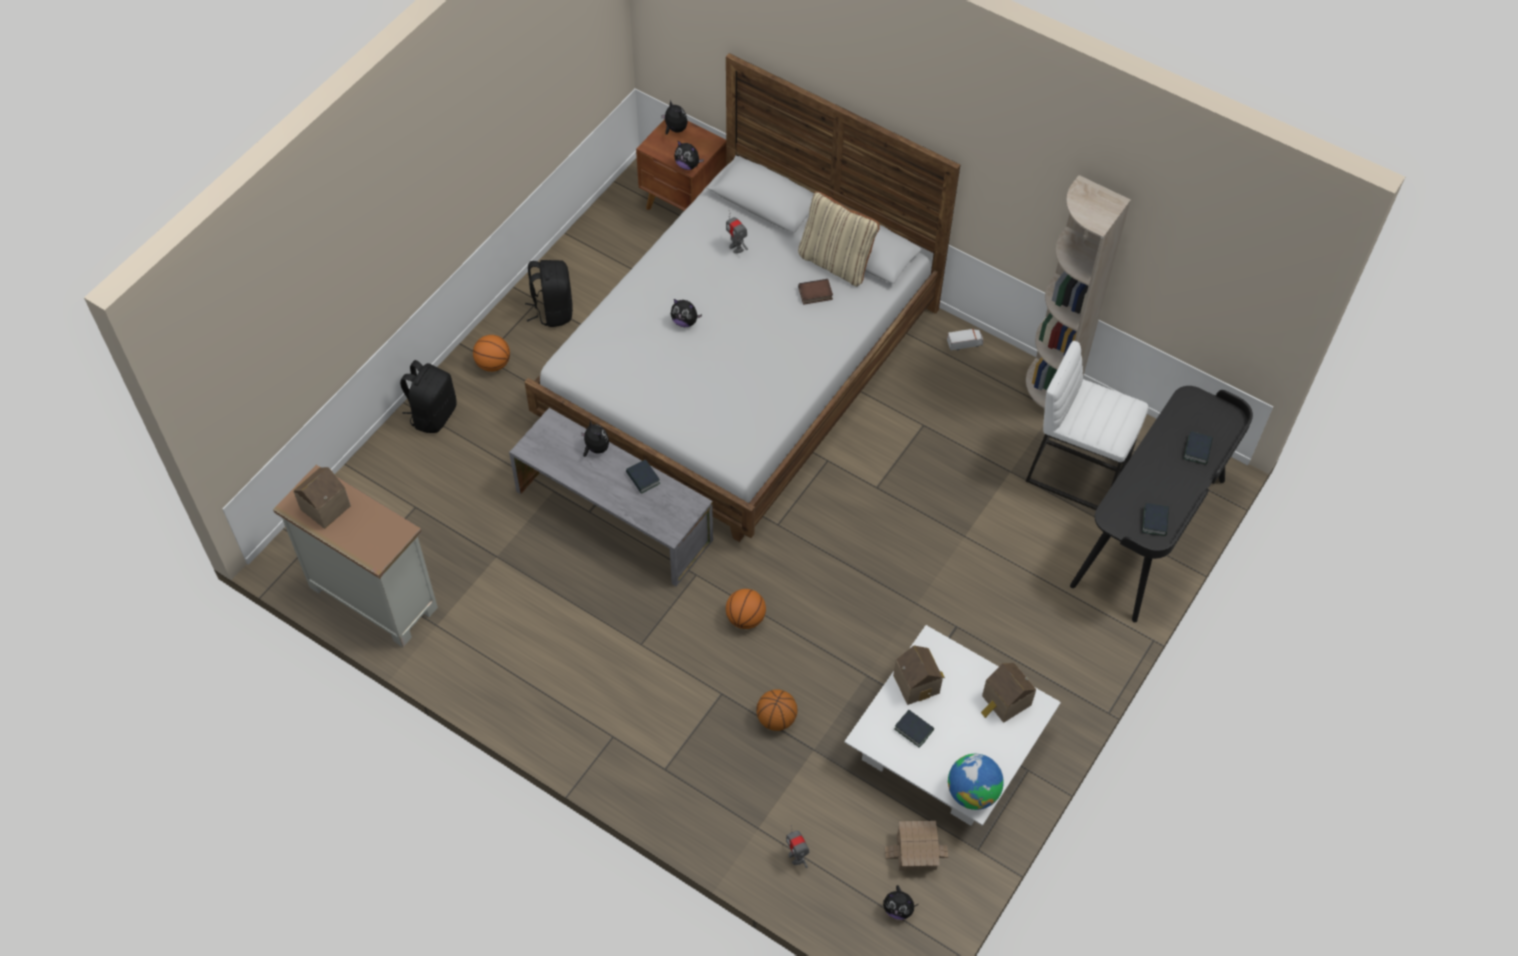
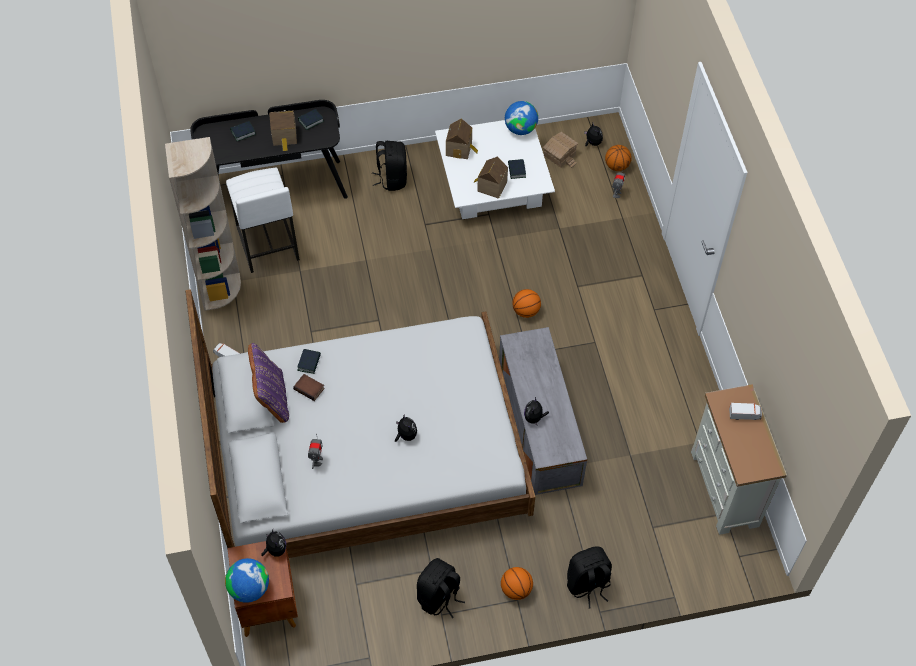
camera: 135 degrees left, 0 degrees up
toy house [293,467,351,529] -> toy house moved to [269,110,297,151]
book [626,460,660,494] -> book moved to [297,349,321,374]
plush toy [661,100,688,135] -> globe [225,558,269,603]
basketball [756,689,798,731] -> basketball moved to [605,145,632,171]
beige pillow [798,191,880,287] -> purple pillow [248,343,289,423]
none -> black backpack [372,141,407,191]
none -> toy truck [729,403,762,420]

